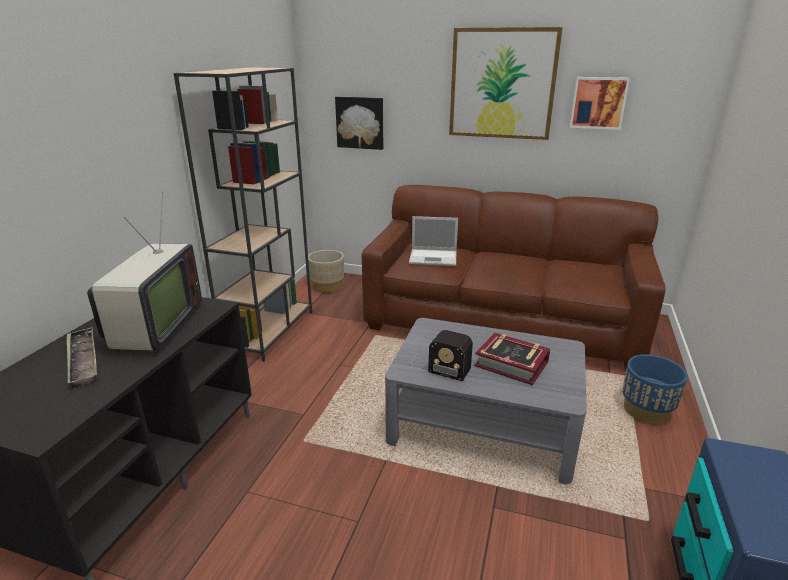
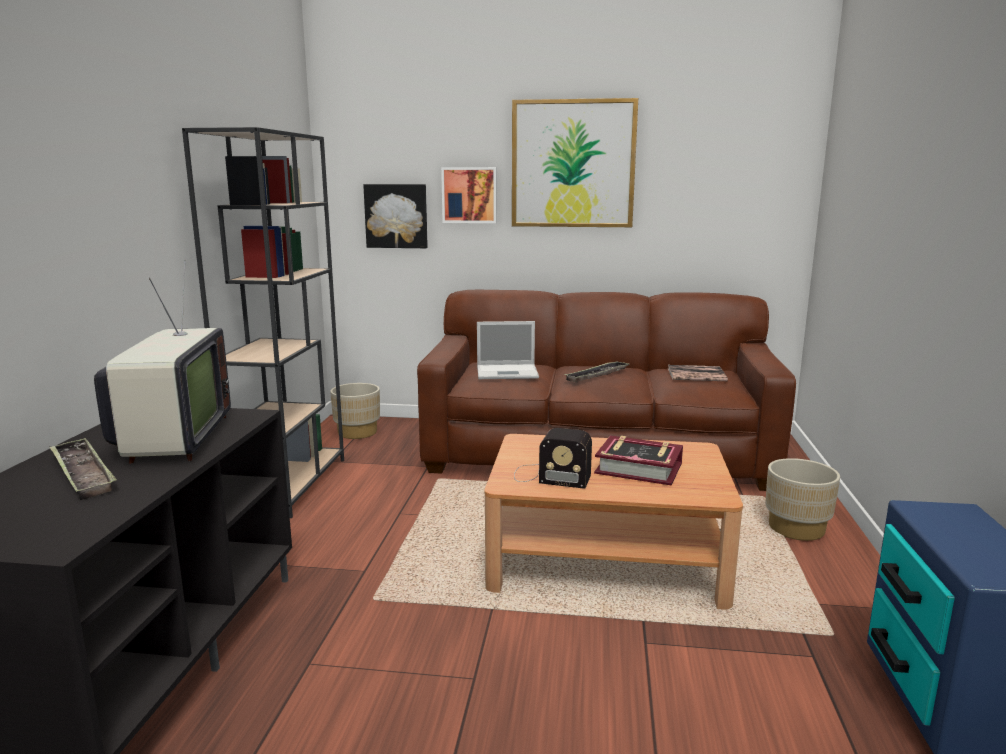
camera: 10 degrees left, 10 degrees down
grey coffee table [385,318,587,484] -> brown coffee table [484,434,743,610]
picture [570,77,630,130] -> picture moved to [441,167,497,223]
blue planter [623,354,688,424] -> beige planter [766,458,840,541]
none -> tray [564,362,629,382]
none -> book [668,365,728,381]

